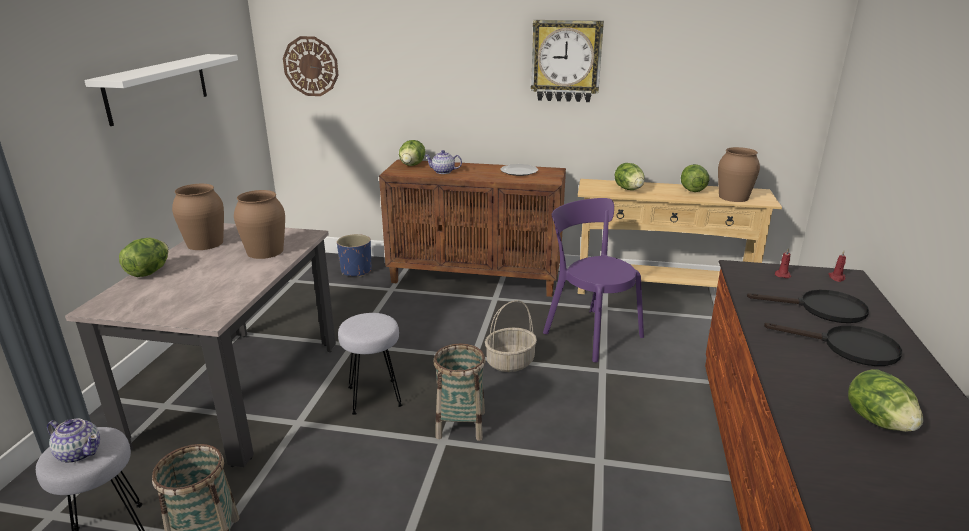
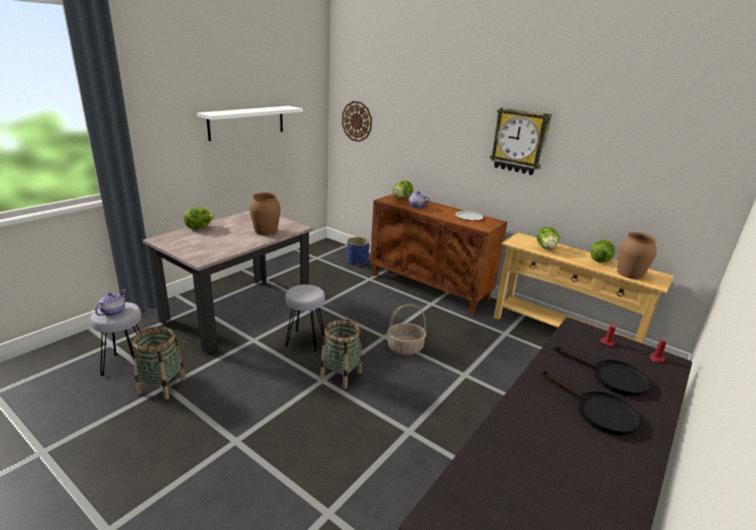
camera: 25 degrees right, 0 degrees up
teapot [47,419,100,463] -> teapot turned 120 degrees counterclockwise [95,289,126,316]
brown vase [172,184,224,250] -> none
purple chair [543,198,644,363] -> none
lettuce [848,369,923,432] -> none

